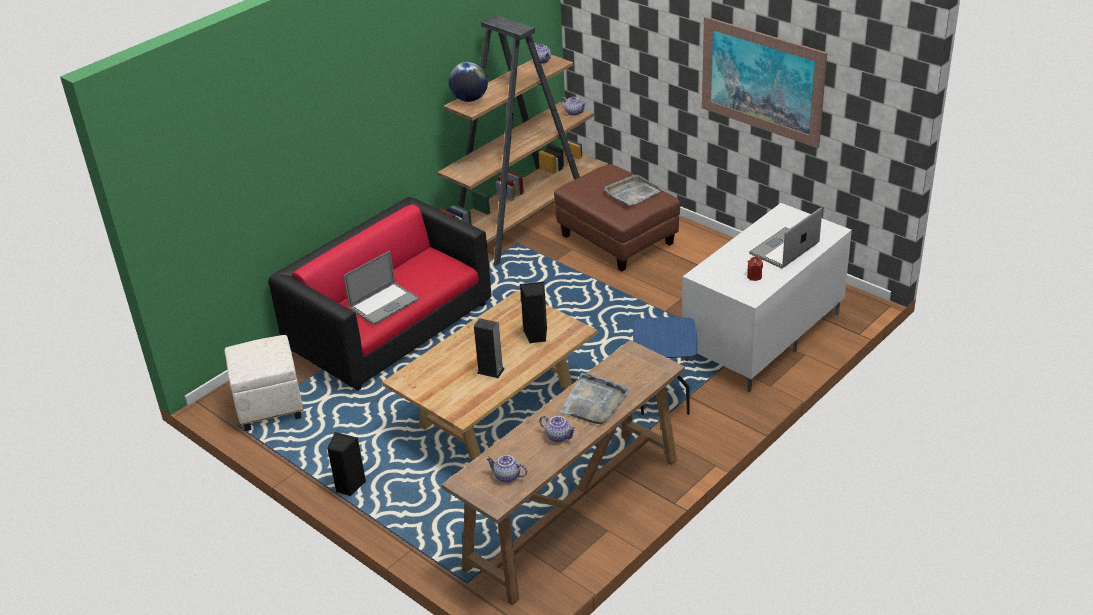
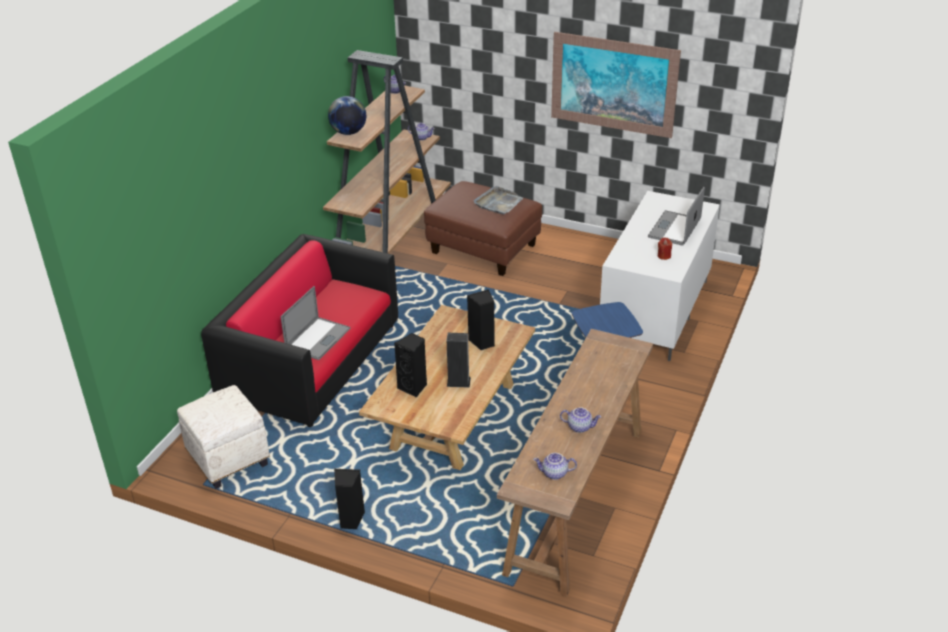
camera: 20 degrees left, 0 degrees up
grey tray [560,373,629,424] -> none
none -> black speaker [394,333,427,398]

